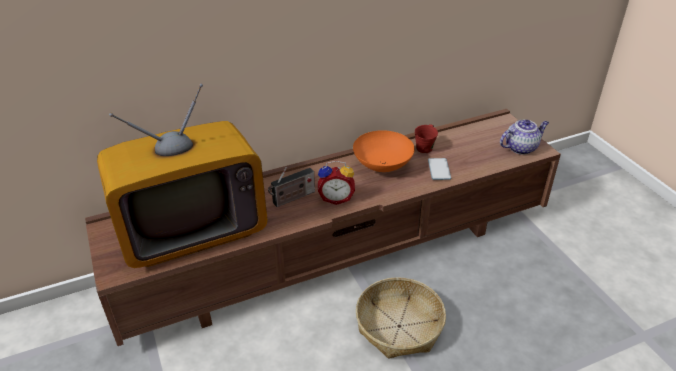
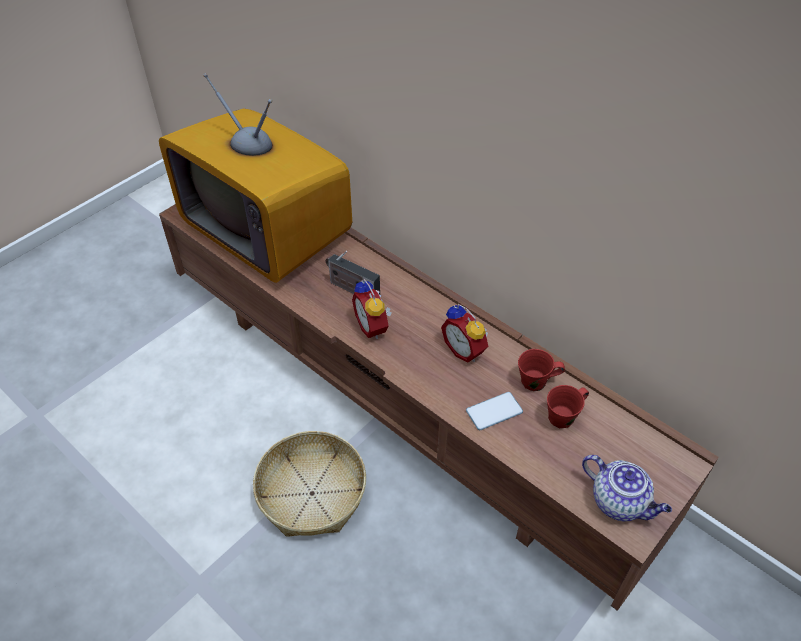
camera: 65 degrees right, 10 degrees up
orange bowl [353,130,415,172] -> alarm clock [441,304,489,363]
none -> red mug [547,385,589,428]

